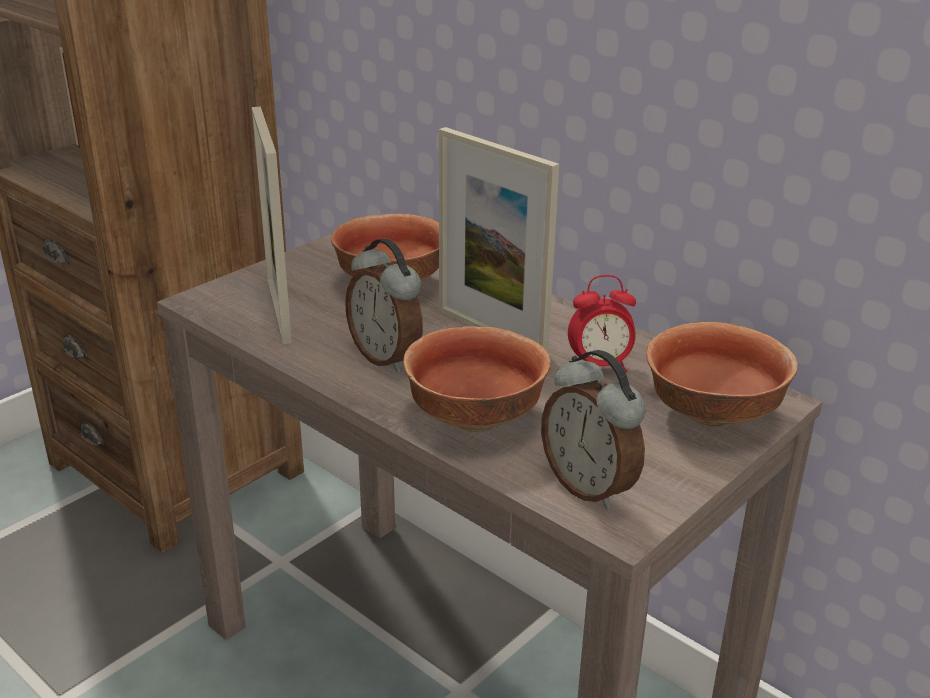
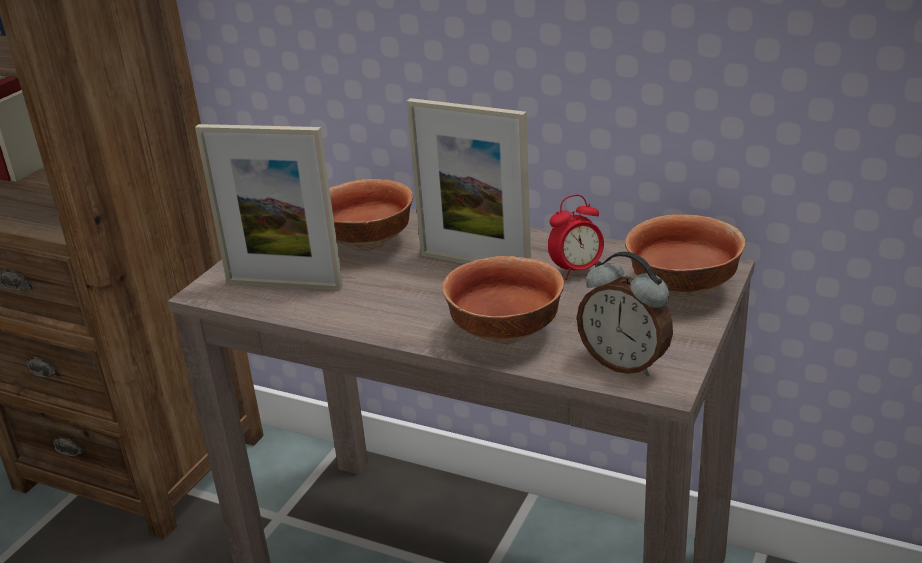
camera: 15 degrees left, 0 degrees up
picture frame [252,106,292,344] -> picture frame turned 45 degrees counterclockwise [195,124,343,290]
alarm clock [345,239,423,373] -> none

